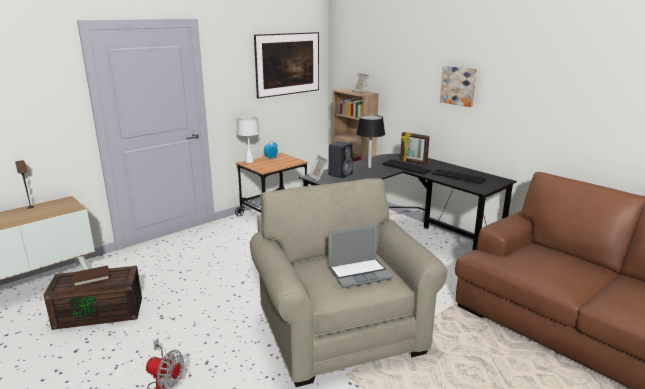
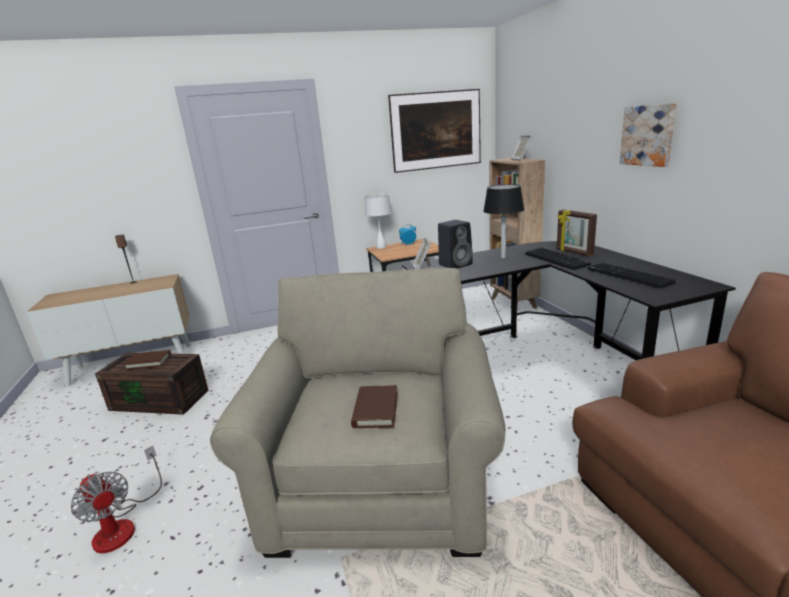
camera: 25 degrees right, 0 degrees up
laptop [328,224,393,288] -> brown book [351,385,398,428]

